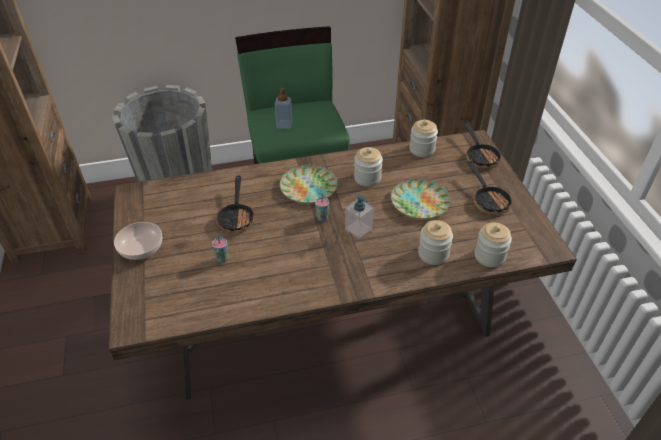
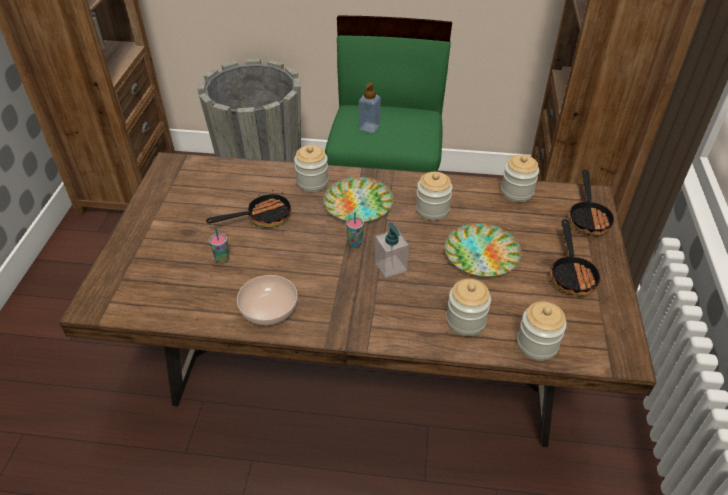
camera: 20 degrees right, 0 degrees up
bowl [114,222,162,260] -> bowl moved to [237,275,298,325]
frying pan [216,176,255,233] -> frying pan turned 135 degrees counterclockwise [206,190,291,228]
none -> jar [294,145,329,192]

